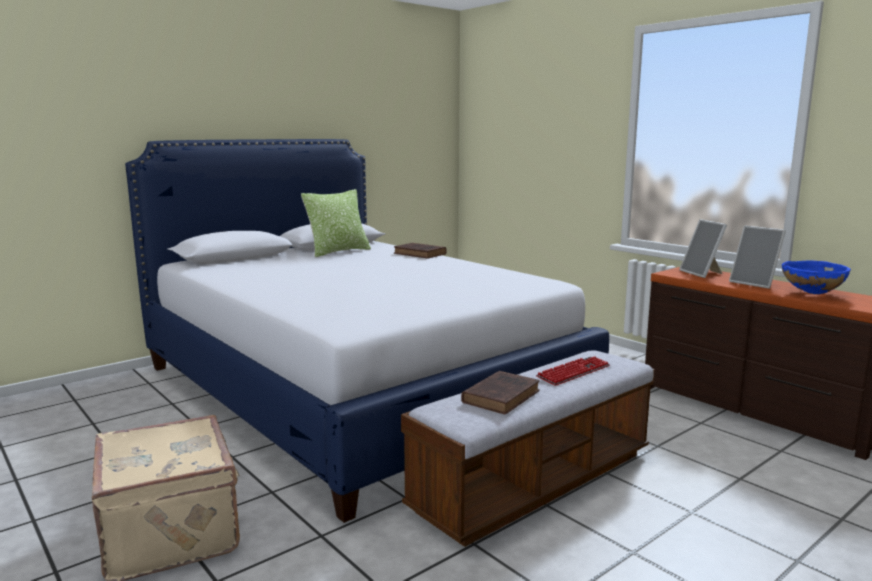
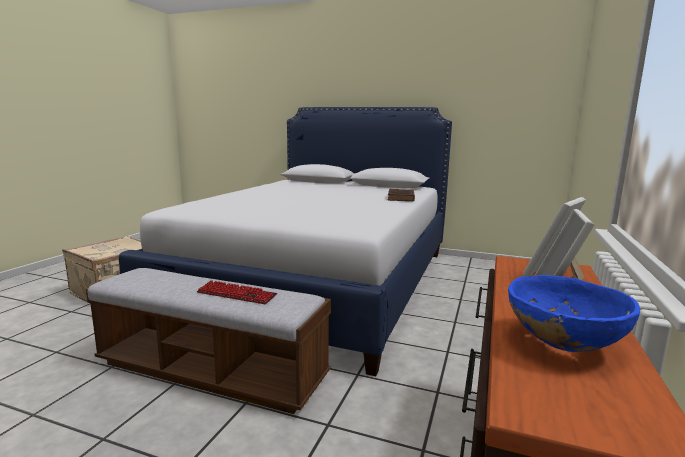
camera: 60 degrees right, 0 degrees up
pillow [301,189,371,257] -> none
brown book [461,371,540,414] -> none

